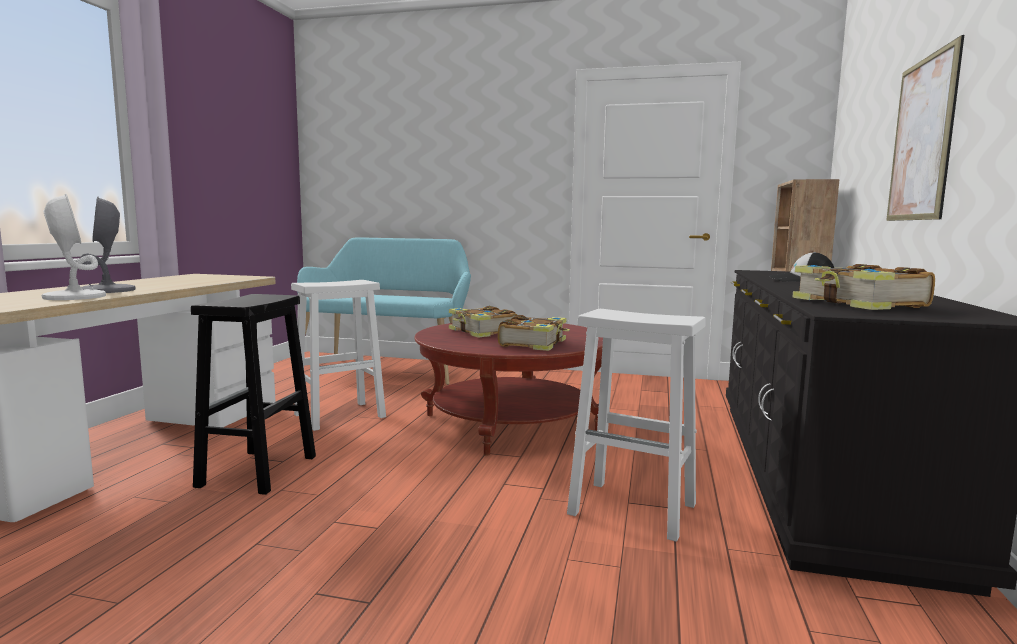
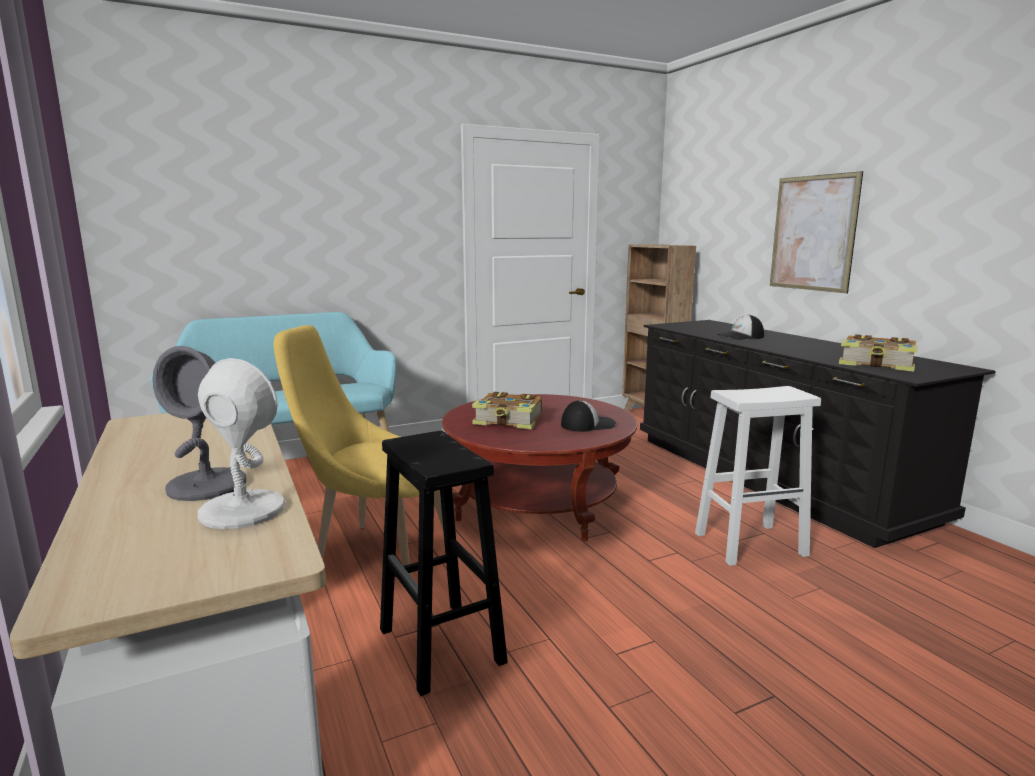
camera: 40 degrees left, 5 degrees up
white stool [291,280,386,431] -> yellow chair [274,325,444,576]
book [498,315,570,351] -> cap [561,400,616,432]

